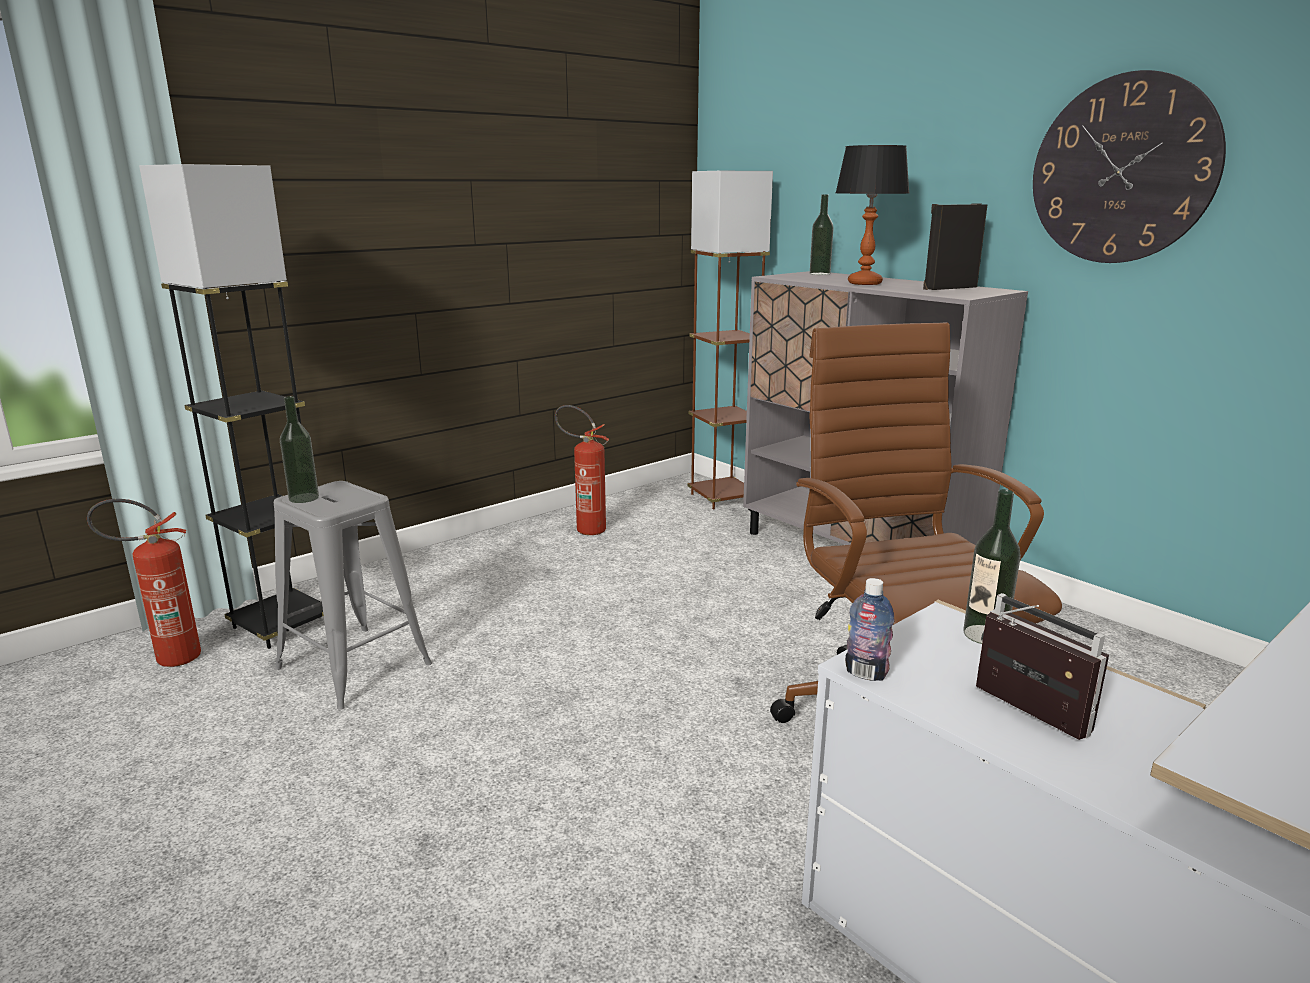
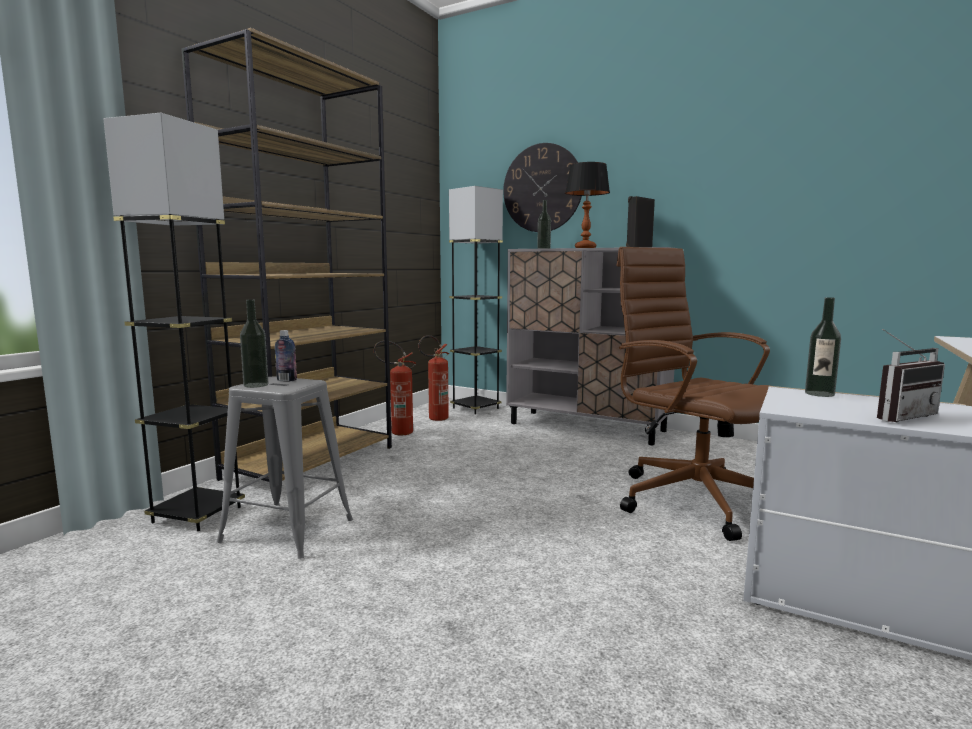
camera: 20 degrees left, 10 degrees down
fire extinguisher [87,499,201,667] -> fire extinguisher moved to [418,335,449,421]
brown floor lamp [688,171,773,509] -> grey floor lamp [449,186,503,415]
bottle [845,578,895,681] -> bottle moved to [275,330,297,381]
radio [976,593,1109,740] -> radio turned 120 degrees clockwise [877,329,945,423]
wall clock [1033,70,1226,263] -> wall clock moved to [503,143,582,232]
none -> brown bookcase [181,28,392,482]

